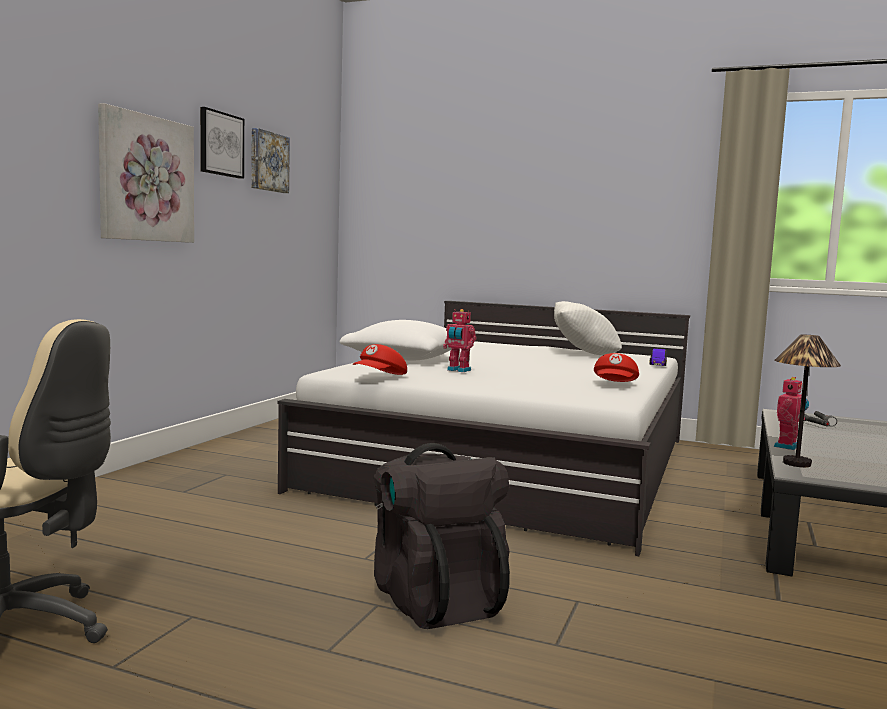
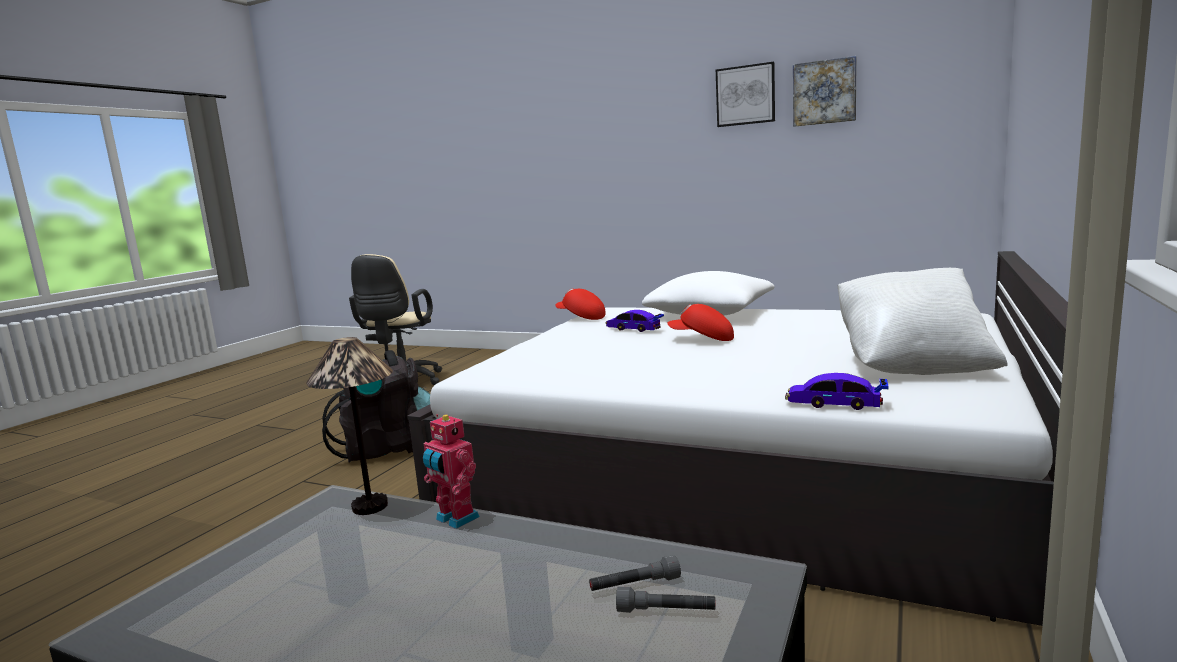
camera: 95 degrees right, 5 degrees up
picture [98,103,194,243] -> none
toy robot [443,309,476,372] -> toy car [606,310,664,332]
red cap [594,353,639,382] -> red cap moved to [667,304,734,341]

